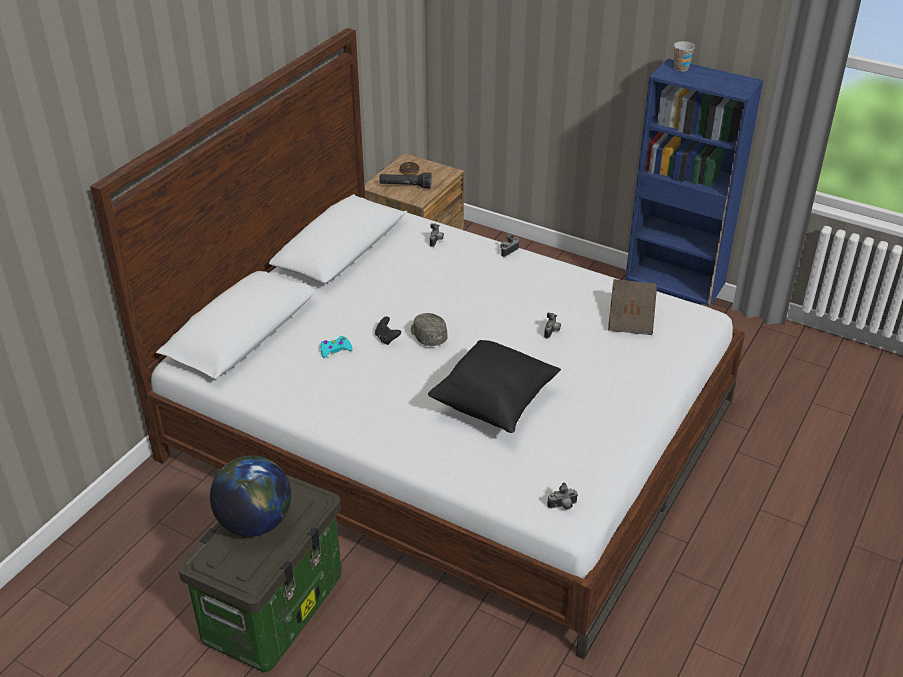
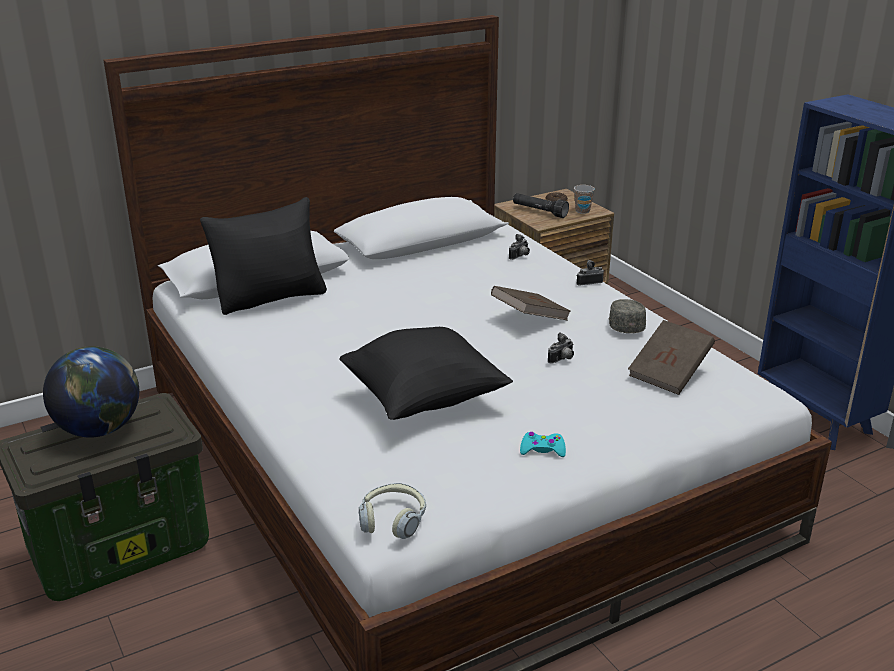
camera: 30 degrees right, 10 degrees down
turquoise game controller [320,336,353,358] -> turquoise game controller moved to [520,432,566,457]
black game controller [375,316,401,345] -> none
grey cap [411,313,448,346] -> grey cap moved to [608,299,646,333]
camera [547,482,578,510] -> headphones [359,483,426,539]
cup [674,41,695,72] -> cup moved to [574,185,595,214]
none -> black pillow [200,197,327,315]
none -> brown book [491,286,571,320]

